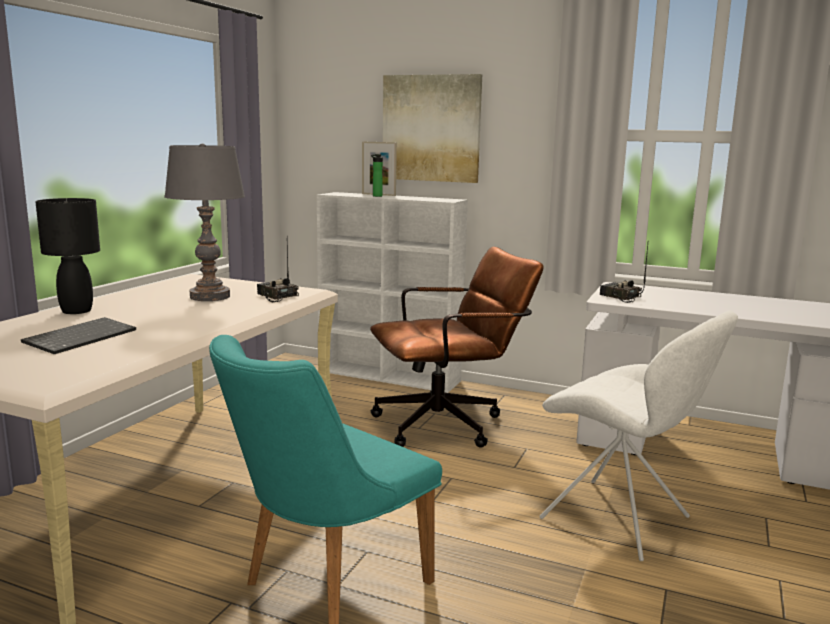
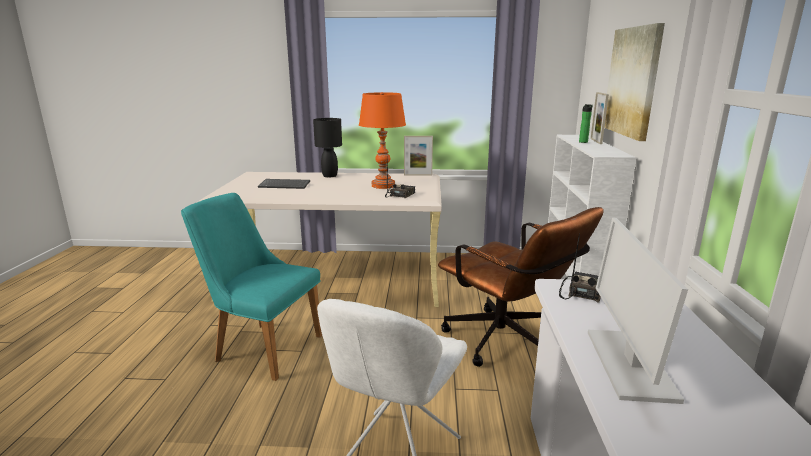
camera: 70 degrees right, 5 degrees up
grey table lamp [164,143,245,301] -> orange table lamp [359,92,406,189]
none -> picture frame [404,136,433,176]
none -> monitor [588,217,688,404]

